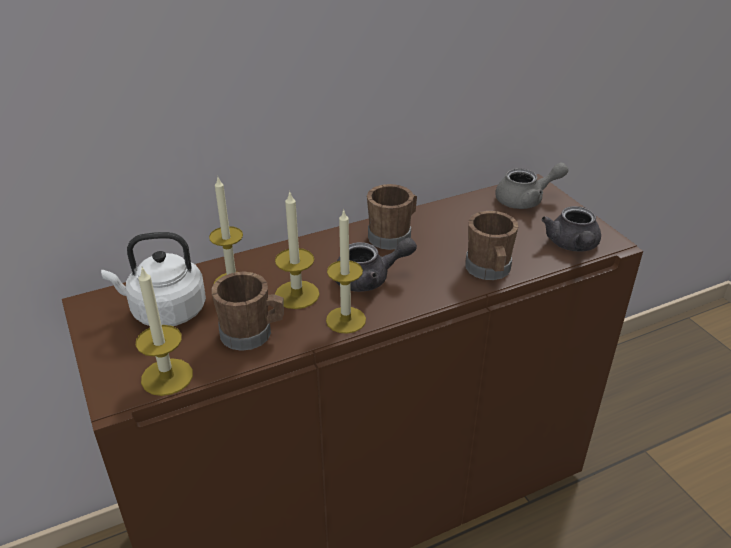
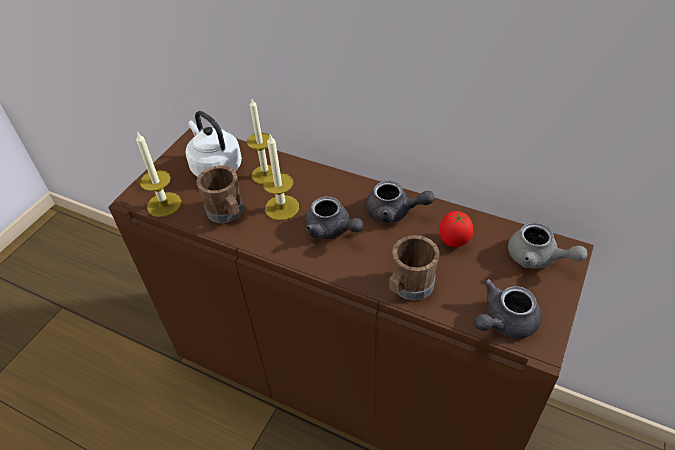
camera: 55 degrees right, 10 degrees up
candle [326,209,366,334] -> none
brown mug [367,184,417,250] -> grey teapot [366,180,435,223]
none -> tomato [439,211,473,247]

